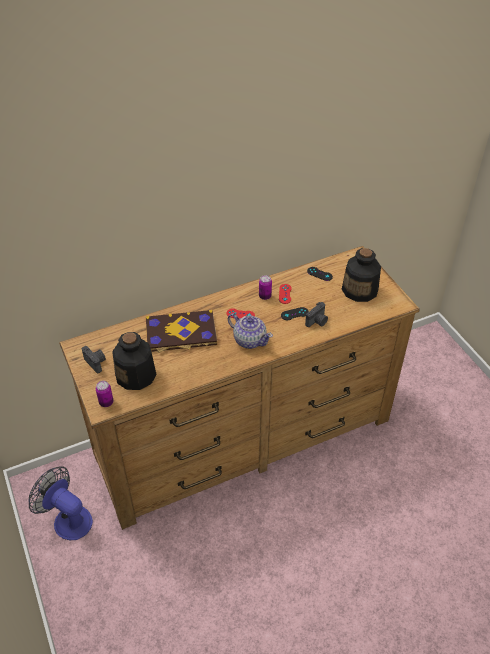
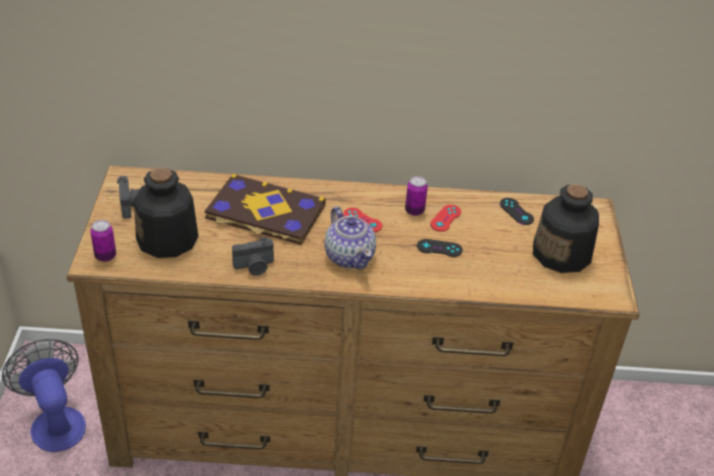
camera: 25 degrees right, 5 degrees down
camera [305,302,328,327] -> camera moved to [232,237,274,276]

